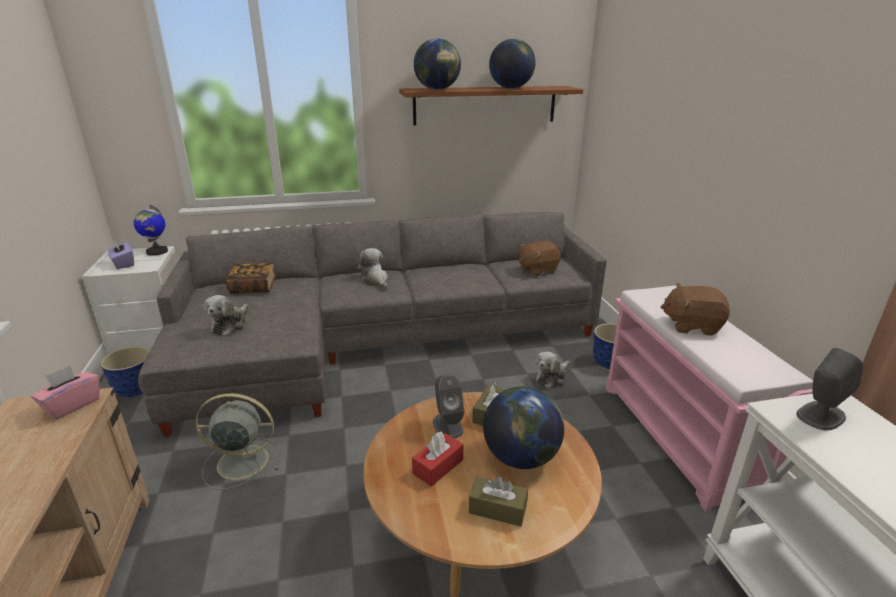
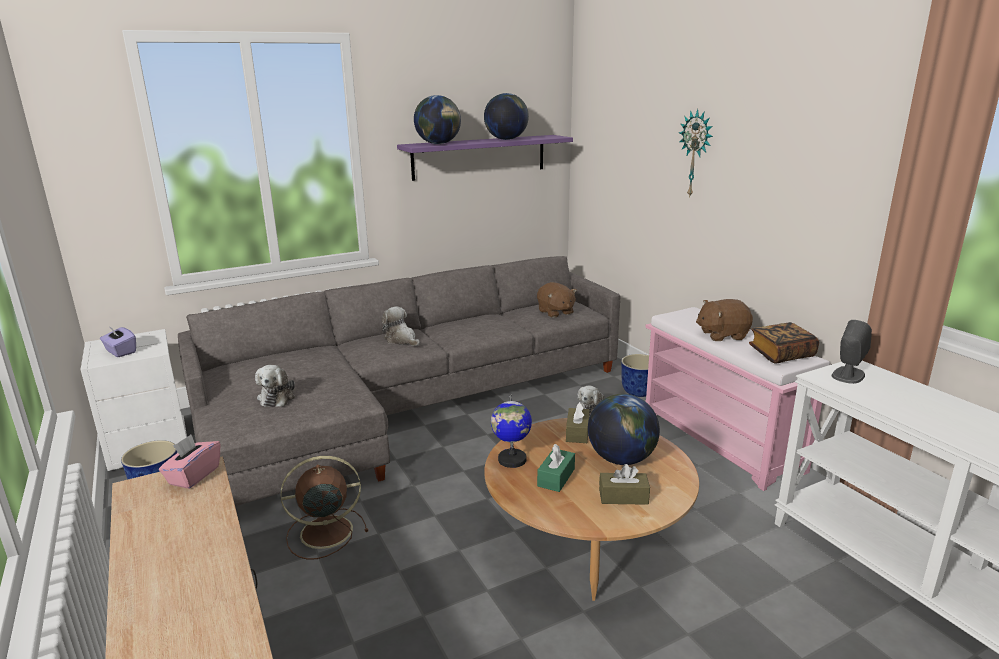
camera: 15 degrees left, 5 degrees down
globe [134,205,168,256] -> globe moved to [491,394,532,468]
grey fan [195,393,280,490] -> brown fan [280,456,368,559]
book [226,263,276,294] -> book moved to [749,322,819,364]
brown shelf [399,86,583,126] -> purple shelf [397,135,573,181]
red tissue box [412,432,463,487] -> green tissue box [537,444,575,492]
grey speaker [433,375,464,439] -> none
brown plush toy [519,240,561,276] -> brown plush toy turned 75 degrees counterclockwise [537,282,577,318]
none -> wall clock [679,109,713,198]

